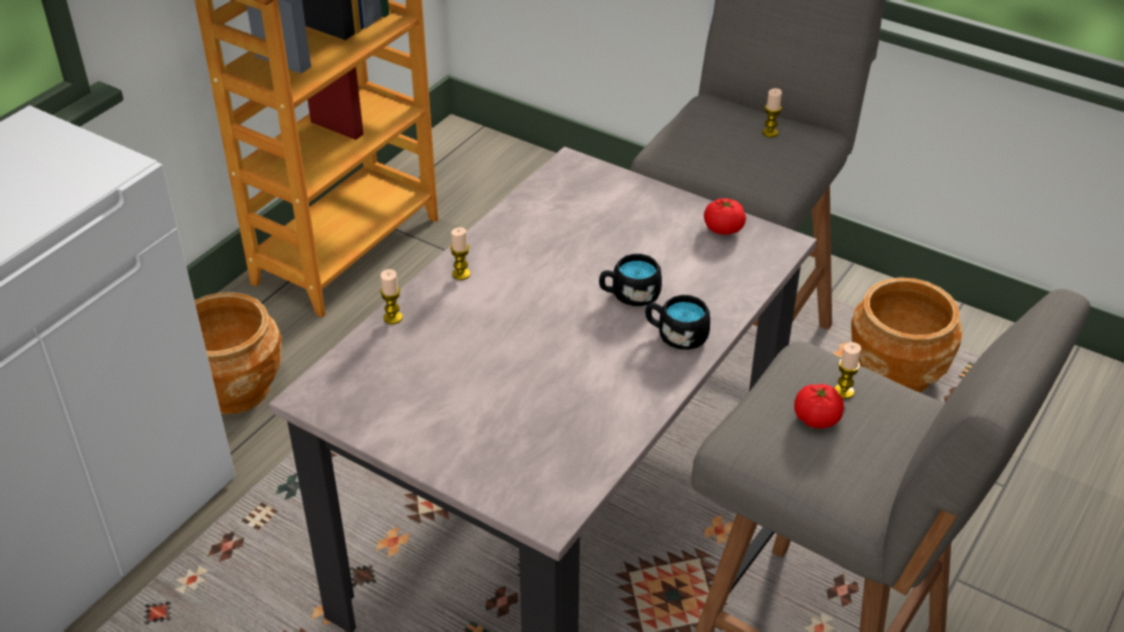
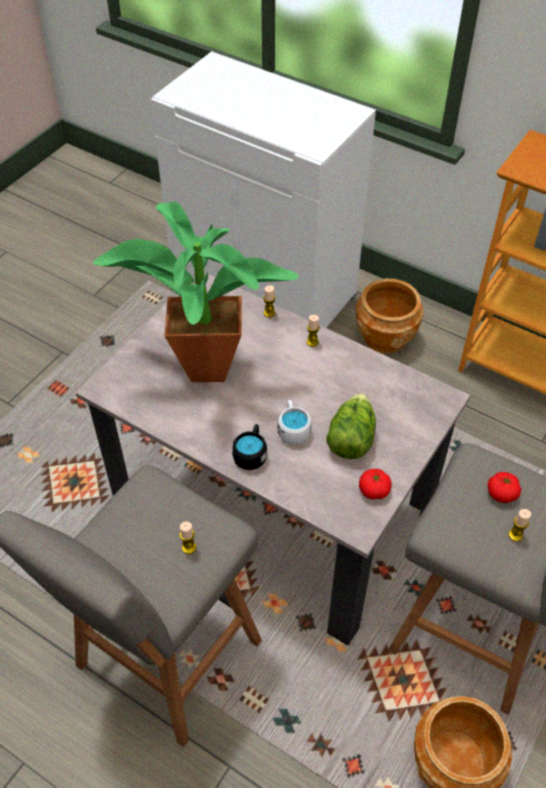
camera: 90 degrees right, 10 degrees up
black mug [599,254,662,306] -> white mug [278,400,312,445]
tomato [794,384,844,428] -> tomato moved to [487,472,521,503]
none -> potted plant [93,201,299,382]
none -> lettuce [326,392,376,459]

